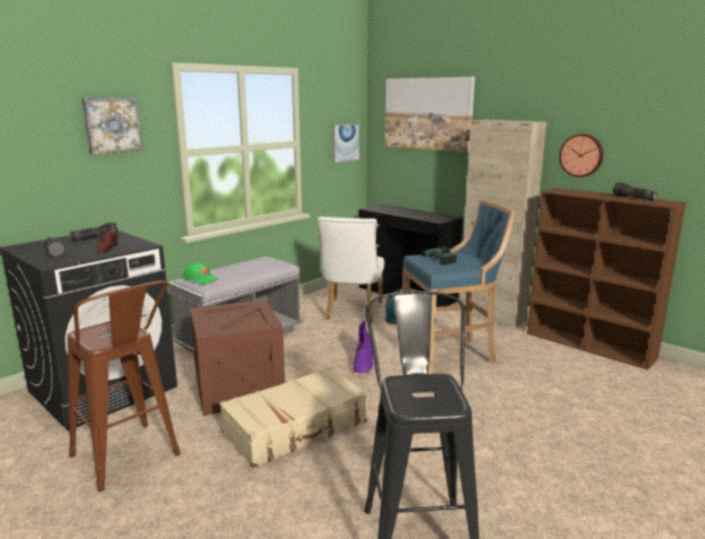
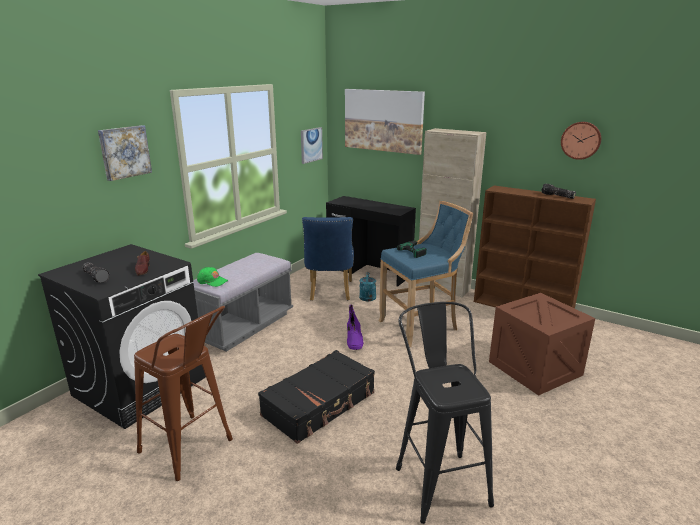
camera: 10 degrees left, 5 degrees up
flashlight [69,222,119,242] -> none
crate [190,300,285,416] -> crate moved to [489,293,595,396]
beige suitcase [220,367,368,468] -> black suitcase [258,350,375,444]
white chair [318,217,385,322] -> blue chair [302,217,354,301]
wall clock [559,134,603,177] -> wall clock moved to [561,122,601,160]

